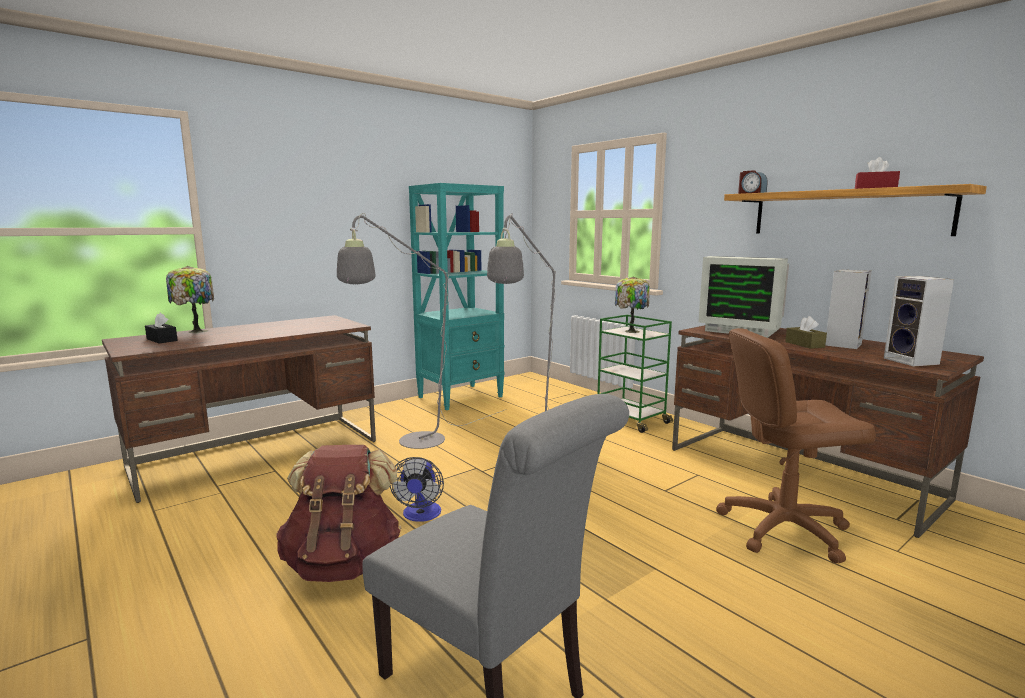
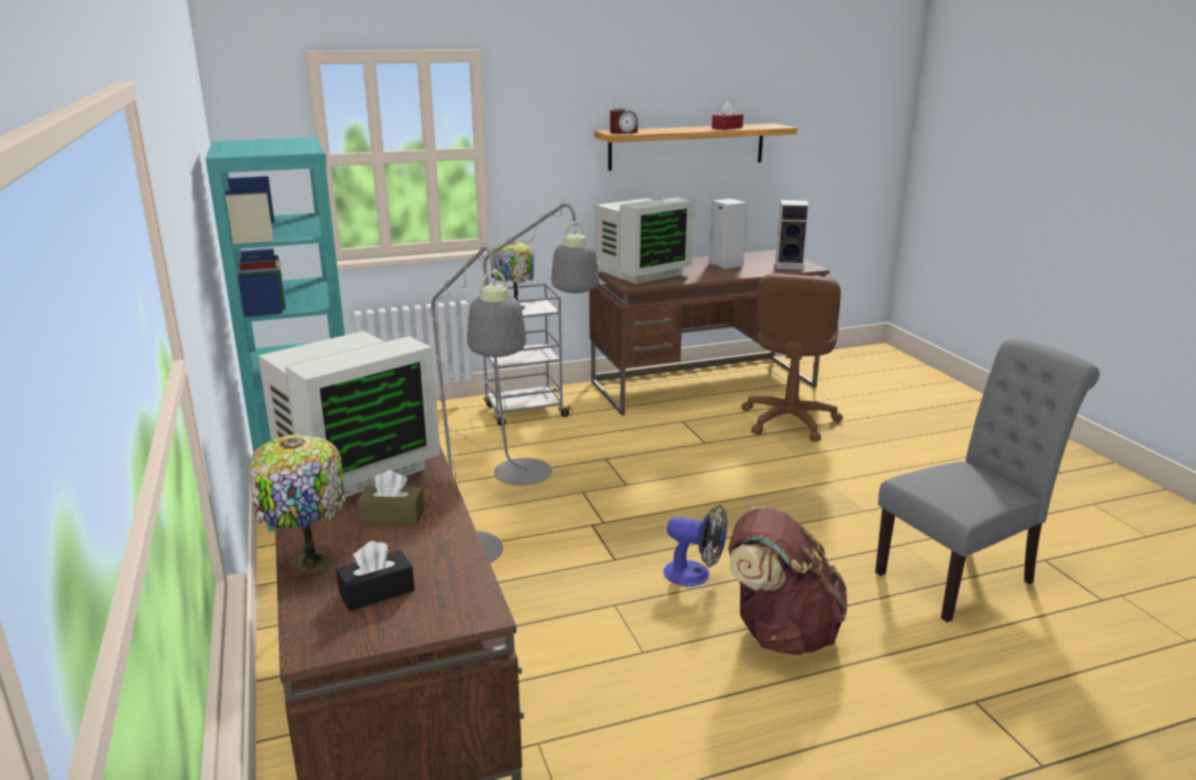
camera: 70 degrees left, 10 degrees up
green cart [598,315,674,433] -> grey cart [480,283,573,426]
brown tissue box [785,316,827,349] -> brown tissue box moved to [357,470,425,524]
none -> monitor [258,331,440,497]

